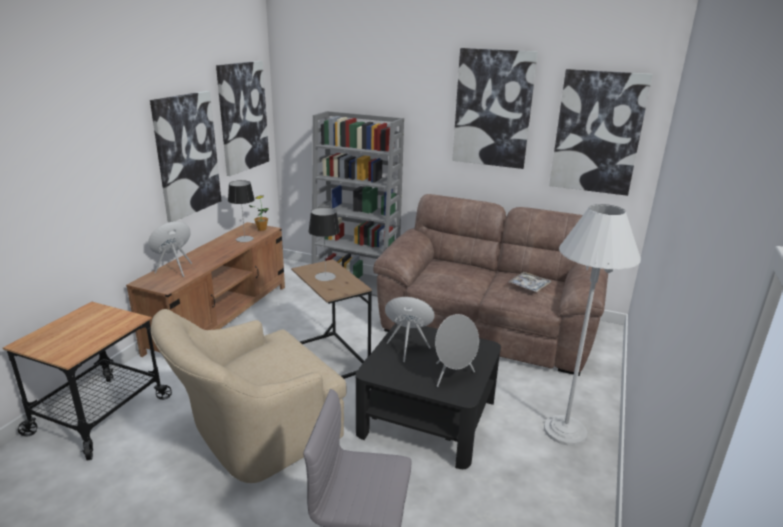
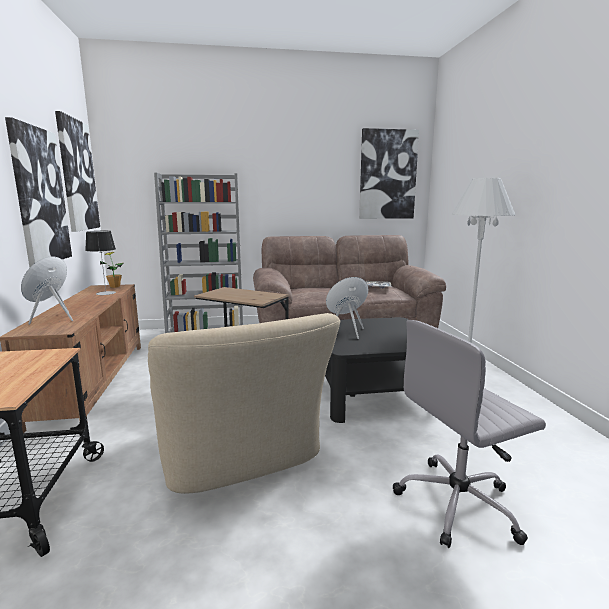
camera: 30 degrees left, 10 degrees down
beige armchair [151,309,347,483] -> beige armchair turned 45 degrees counterclockwise [148,313,340,494]
table lamp [308,207,340,281] -> none
grey speaker [435,314,479,387] -> none
picture [452,48,538,169] -> none

